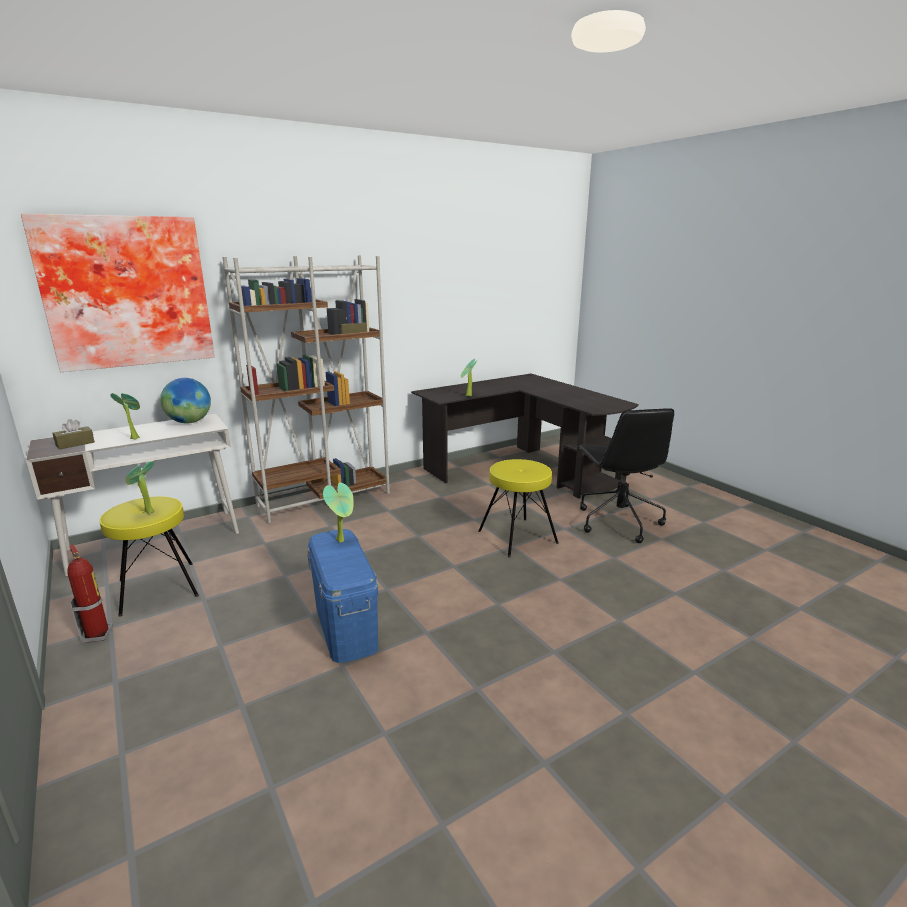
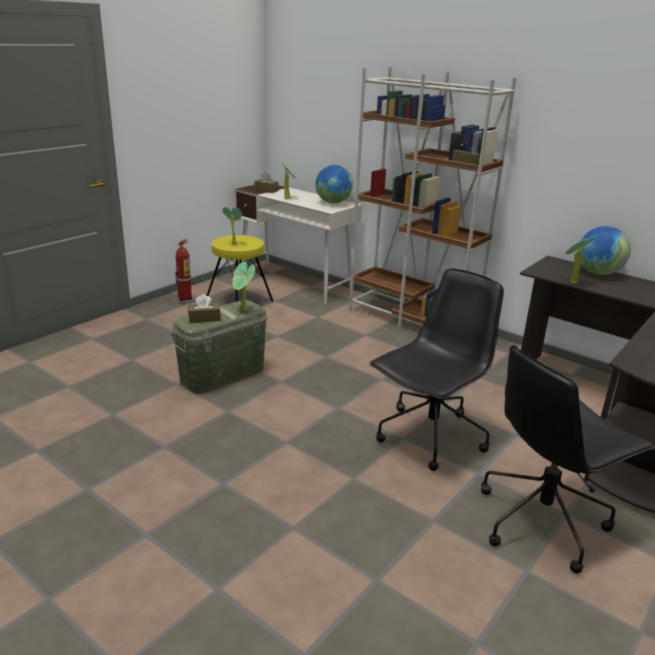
camera: 70 degrees right, 5 degrees up
picture [21,213,215,372] -> none
blue storage box [307,529,378,663] -> green storage box [171,300,268,394]
yellow stool [478,459,559,558] -> black office chair [370,269,504,471]
none -> brown tissue box [188,294,221,323]
none -> globe [578,226,631,275]

